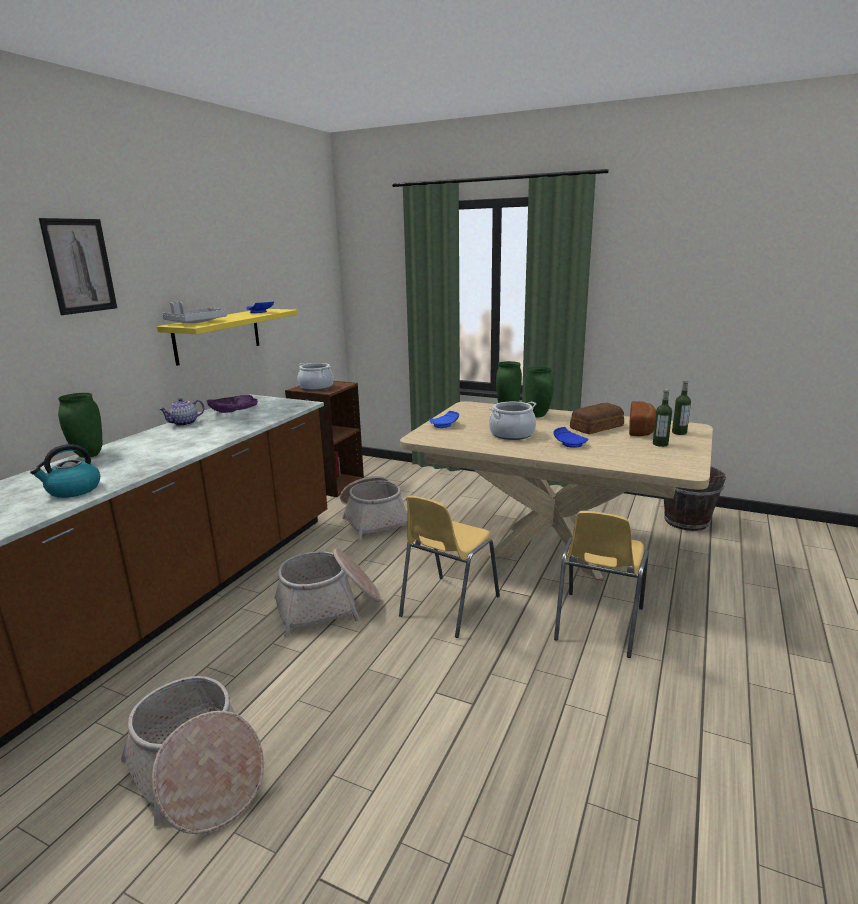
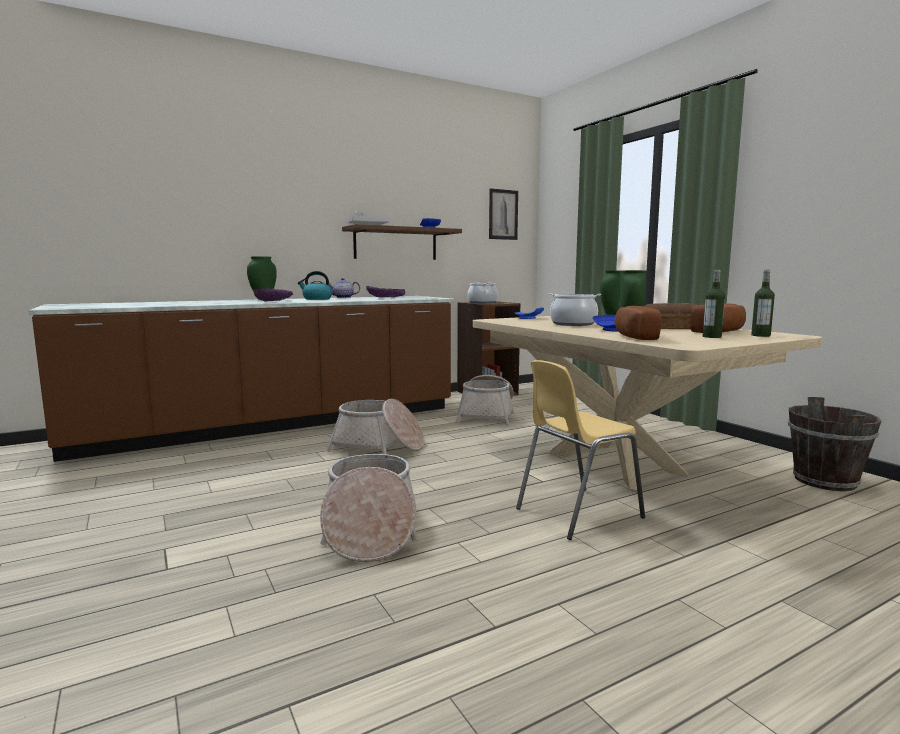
camera: 35 degrees right, 10 degrees down
kettle [30,444,100,498] -> kettle moved to [298,271,332,300]
picture [39,218,117,315] -> picture moved to [489,188,518,240]
basket [121,676,264,834] -> basket moved to [320,454,418,562]
yellow shelf [157,309,298,366] -> brown shelf [342,224,462,260]
yellow chair [399,495,500,638] -> none
none -> purple bowl [253,289,293,302]
none -> bread [615,306,661,340]

